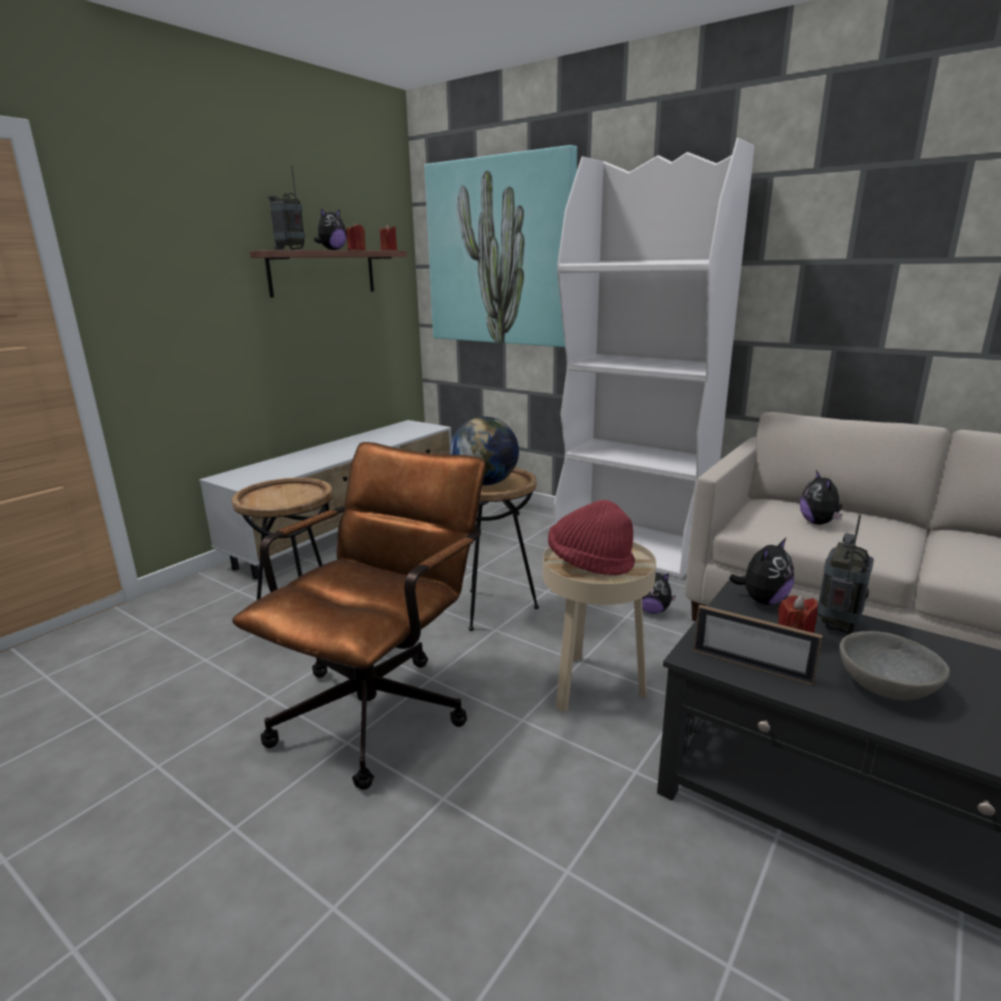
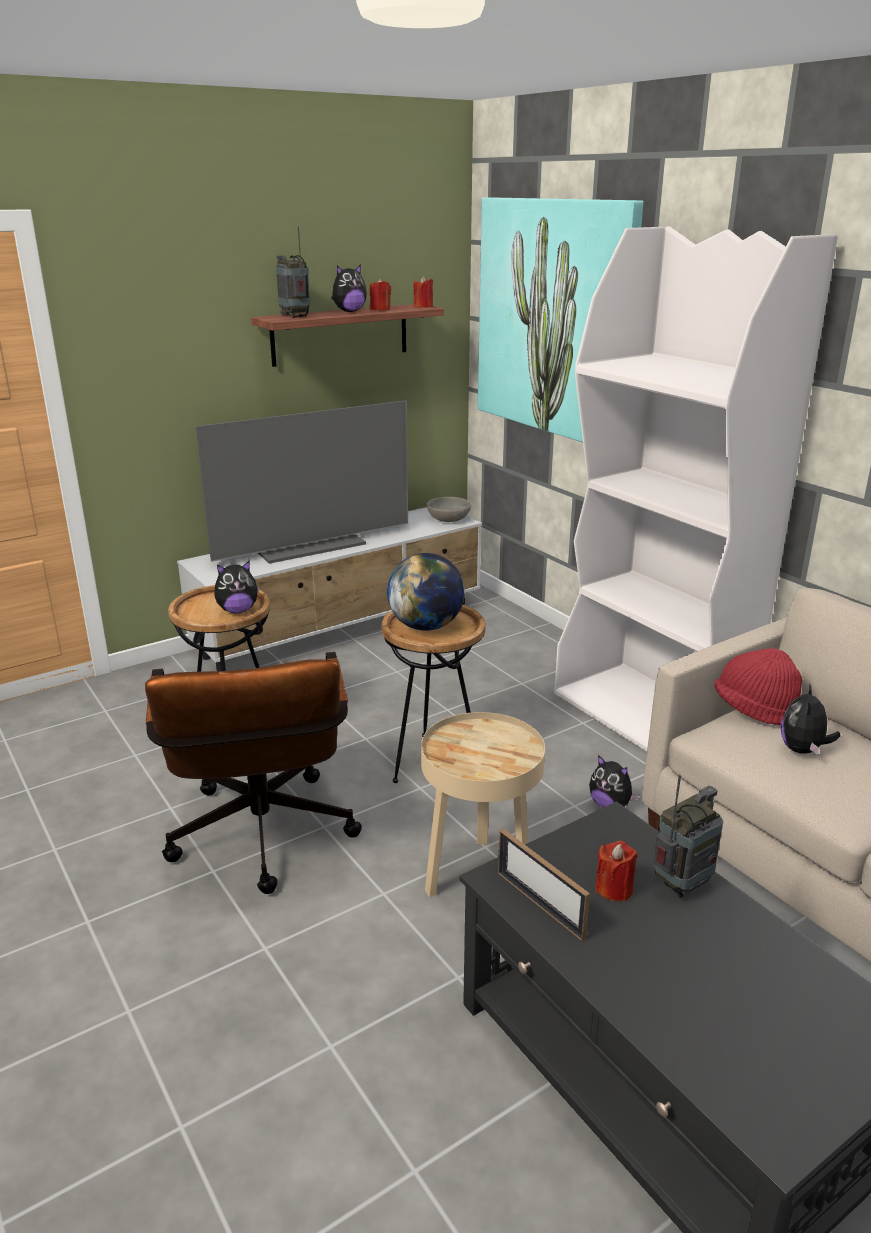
camera: 20 degrees right, 5 degrees up
brown office chair [232,442,485,790] -> brown office chair turned 120 degrees clockwise [145,652,362,894]
red hat [548,500,635,575] -> red hat moved to [715,648,802,725]
plush toy [729,538,794,605] -> plush toy moved to [214,561,259,613]
grey bowl [840,631,950,700] -> grey bowl moved to [426,497,471,522]
none -> television [195,400,408,564]

